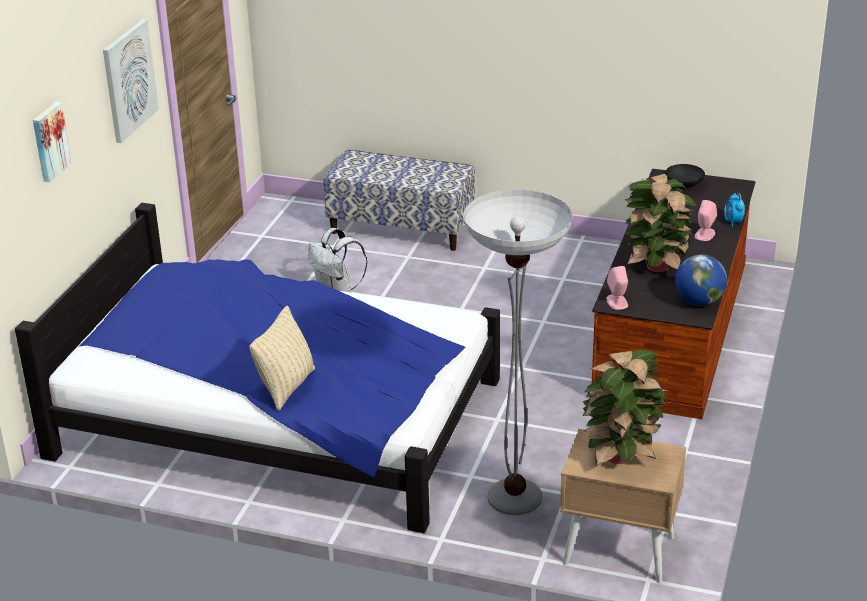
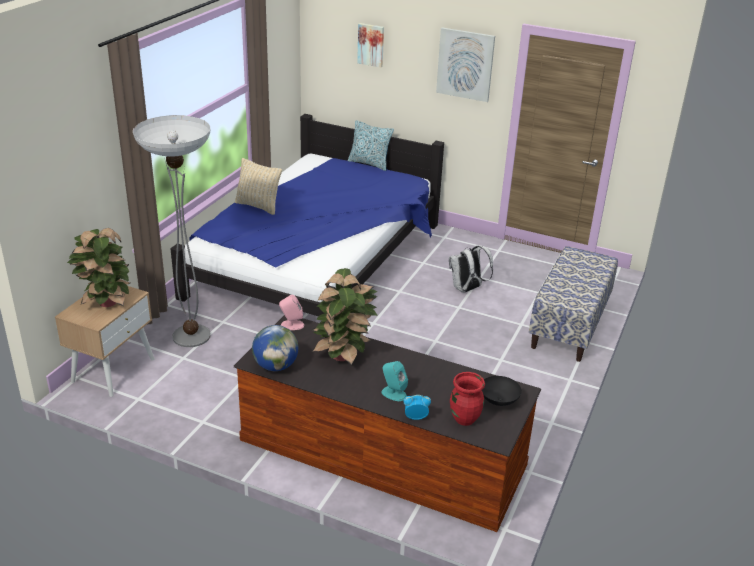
camera: 95 degrees right, 0 degrees up
pink speaker [695,200,717,241] -> turquoise speaker [381,361,408,401]
none -> pillow [348,120,394,171]
none -> red vase [450,372,485,426]

